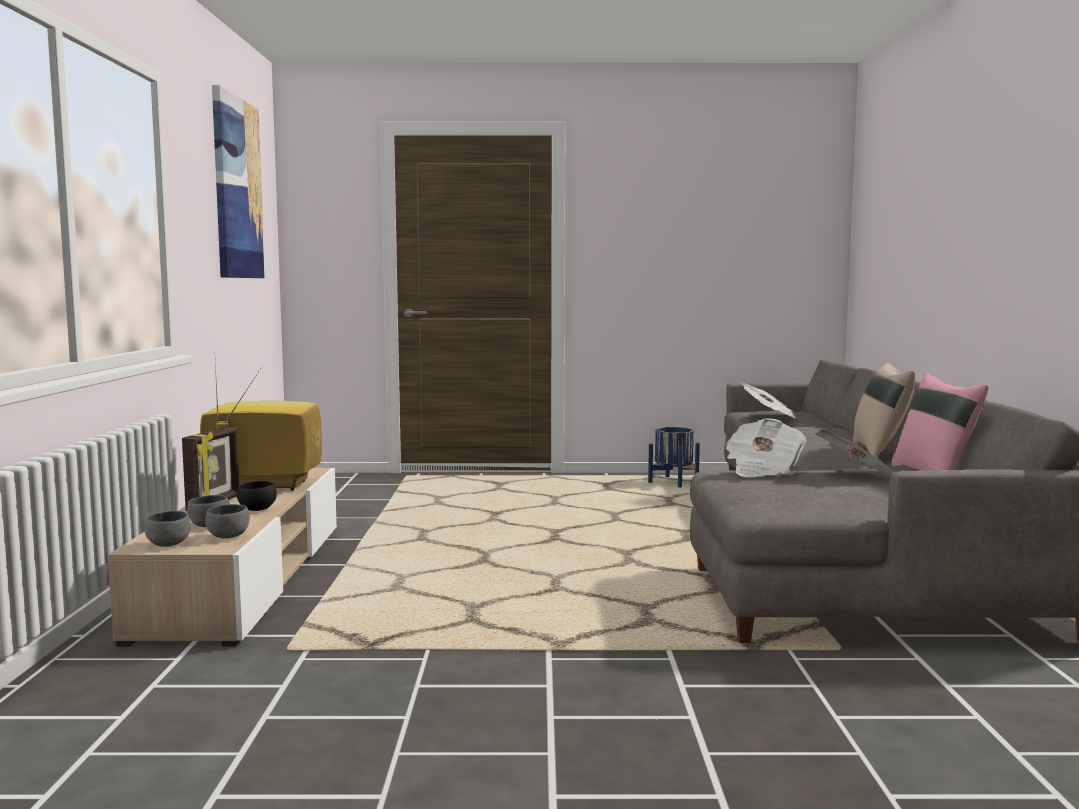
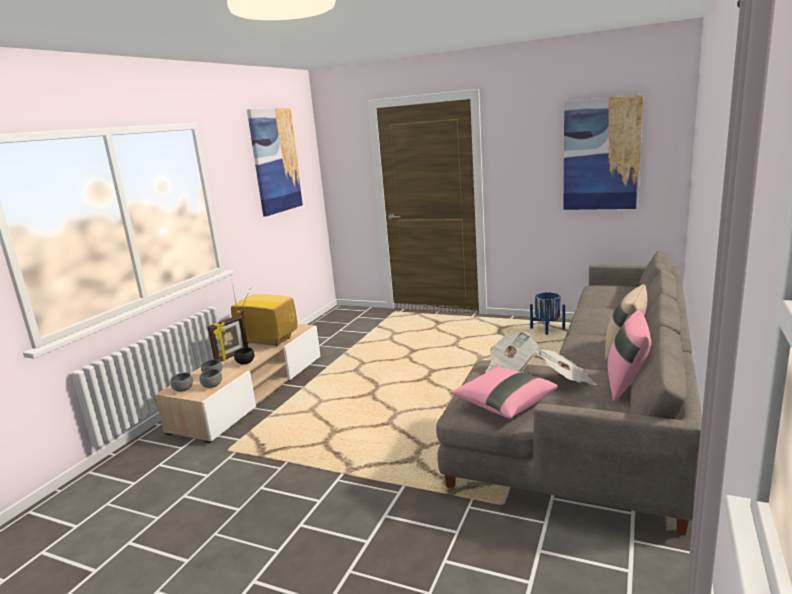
camera: 25 degrees right, 10 degrees up
newspaper [740,382,796,418] -> none
none -> pink pillow [450,366,558,419]
none -> picture [564,95,643,210]

